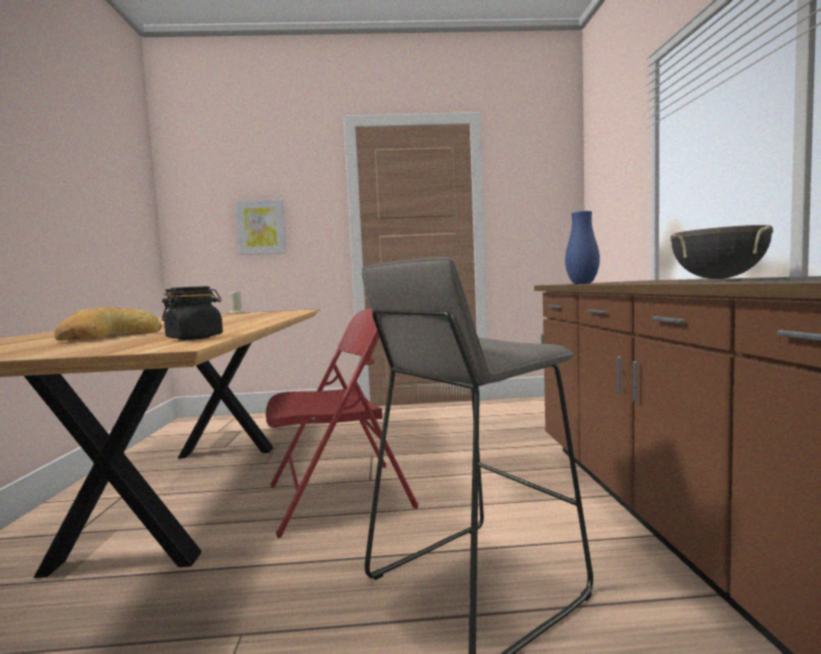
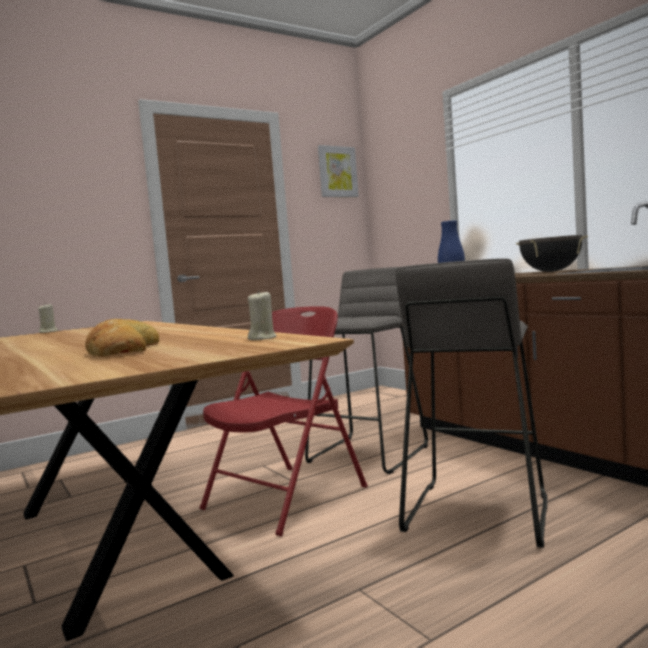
camera: 30 degrees left, 0 degrees up
black jar [162,286,223,340] -> beige candle [248,290,276,340]
picture [235,199,286,255] -> picture moved to [318,145,359,197]
none -> grey stool [305,267,428,474]

